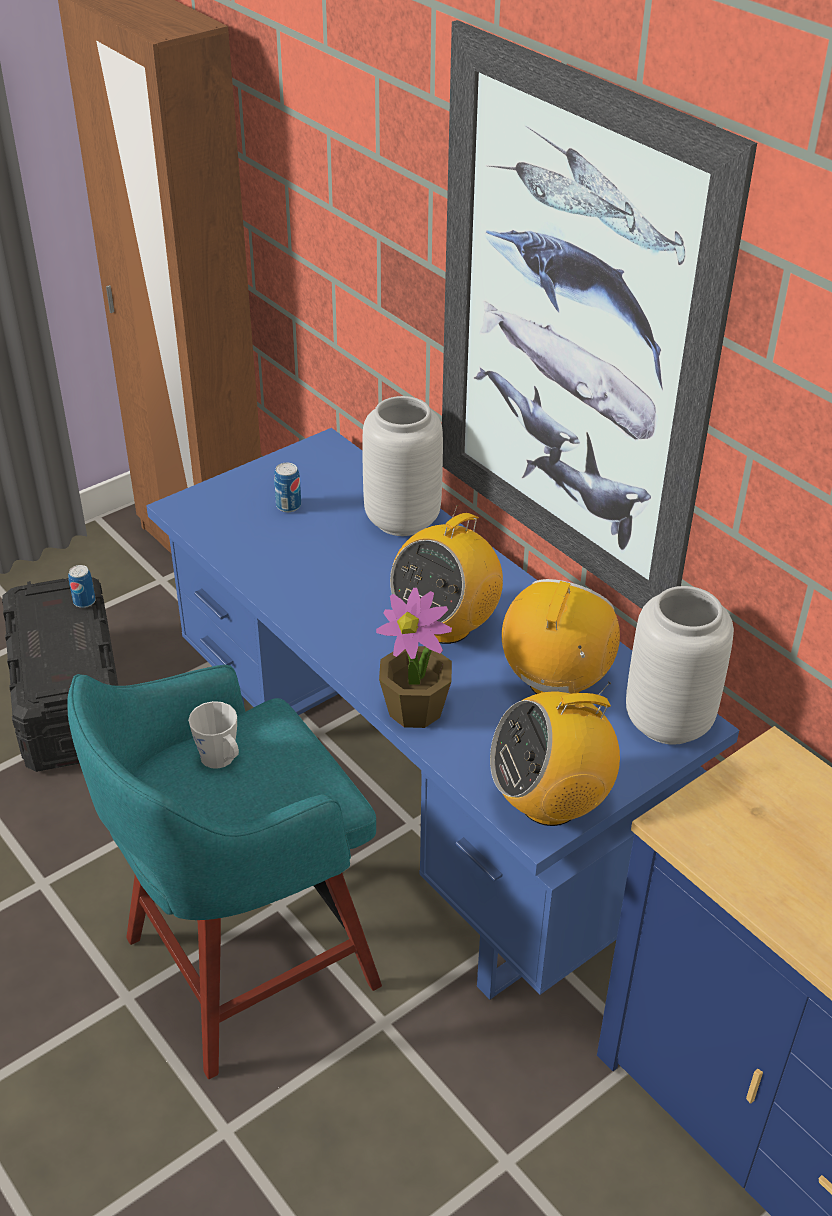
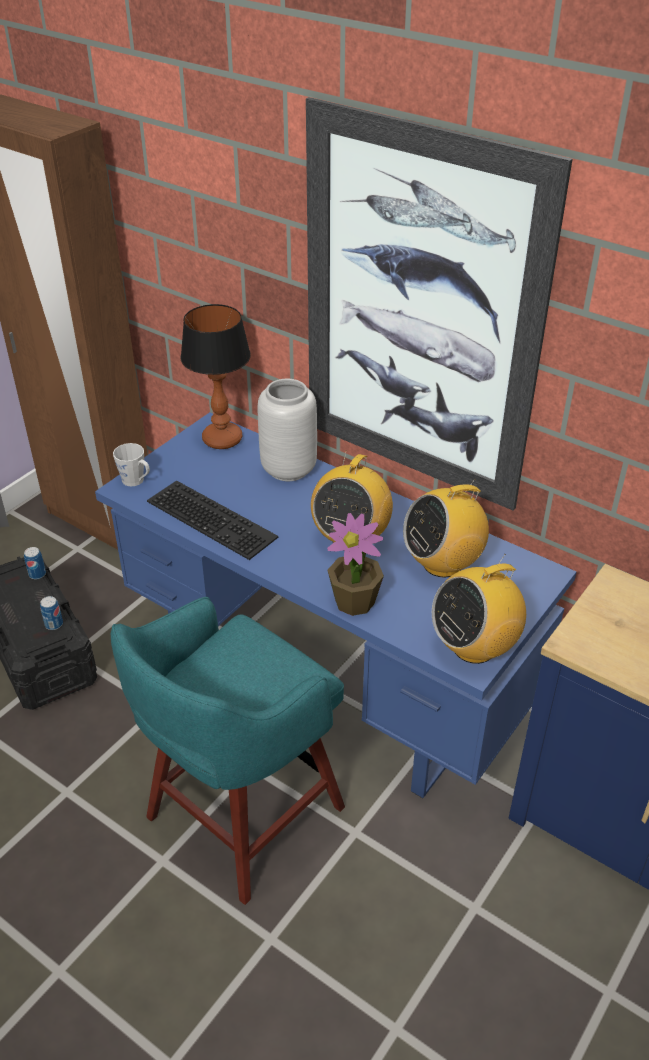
camera: 15 degrees left, 0 degrees up
grey mug [188,701,239,769] -> grey mug moved to [113,443,150,487]
can [274,463,301,512] -> can moved to [40,596,63,630]
radio [502,579,620,694] -> radio turned 120 degrees counterclockwise [403,479,489,578]
grey vase [626,586,734,745] -> none
none -> keyboard [147,481,278,560]
none -> table lamp [181,304,251,449]

